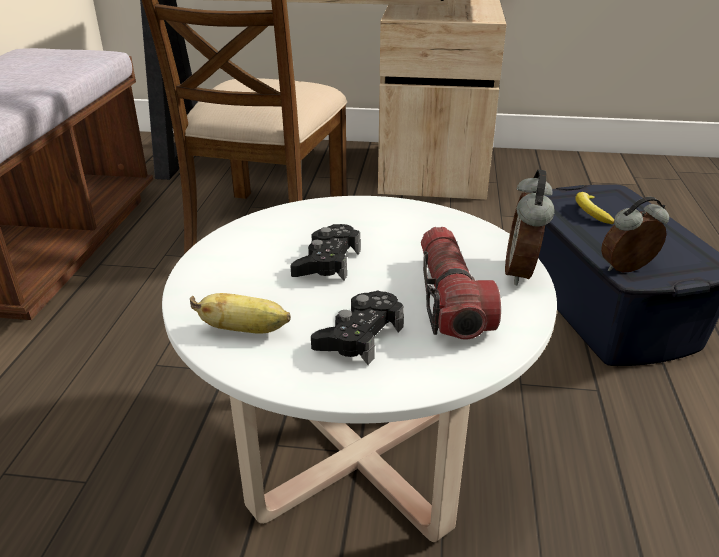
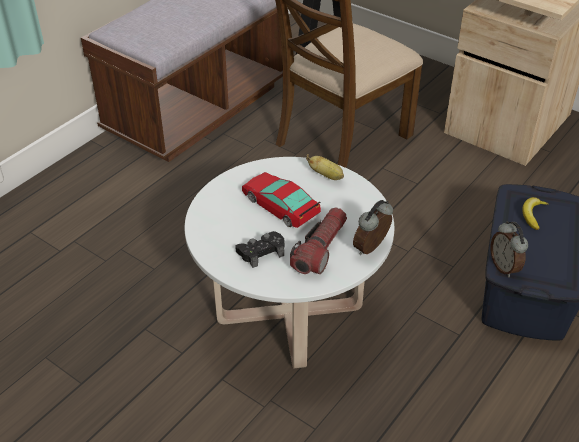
camera: 30 degrees right, 10 degrees up
banana [190,293,291,334] -> banana moved to [306,154,344,180]
black game controller [290,224,361,281] -> toy car [242,172,321,228]
alarm clock [601,197,669,272] -> alarm clock turned 120 degrees counterclockwise [491,221,528,278]

